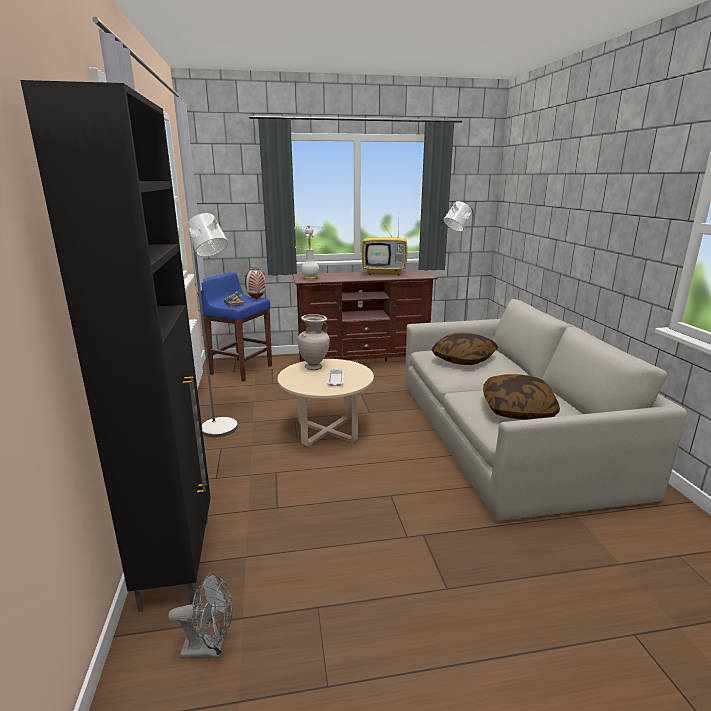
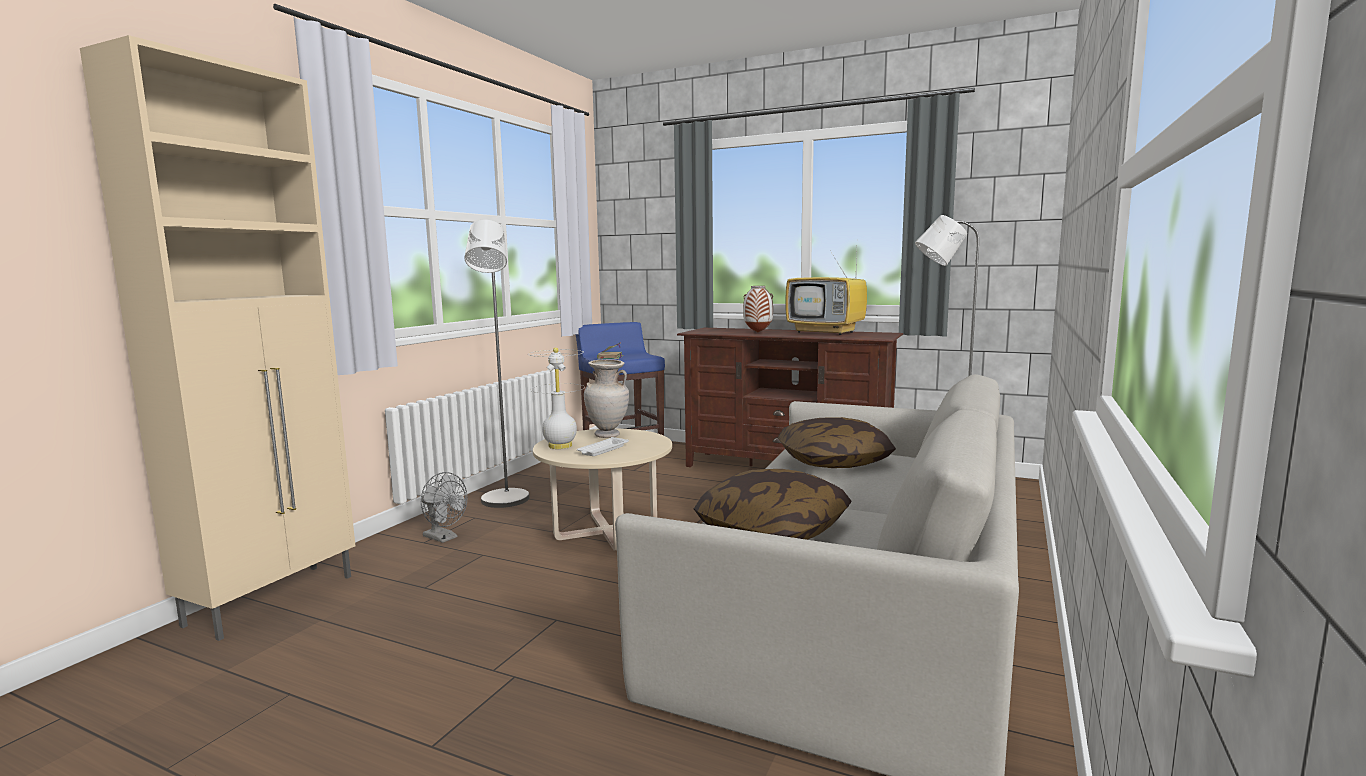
camera: 35 degrees right, 10 degrees down
black cabinet [20,80,211,612] -> beige cabinet [80,35,355,641]
grey fan [168,572,233,659] -> grey fan moved to [421,472,467,543]
vase [245,267,266,299] -> vase moved to [743,286,773,333]
white table lamp [295,225,323,280] -> white table lamp moved to [528,347,585,449]

